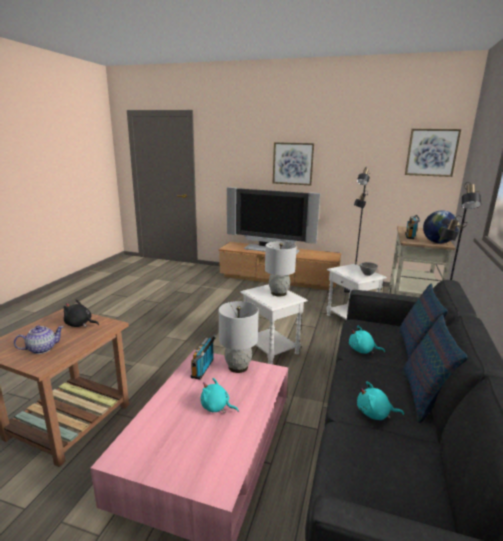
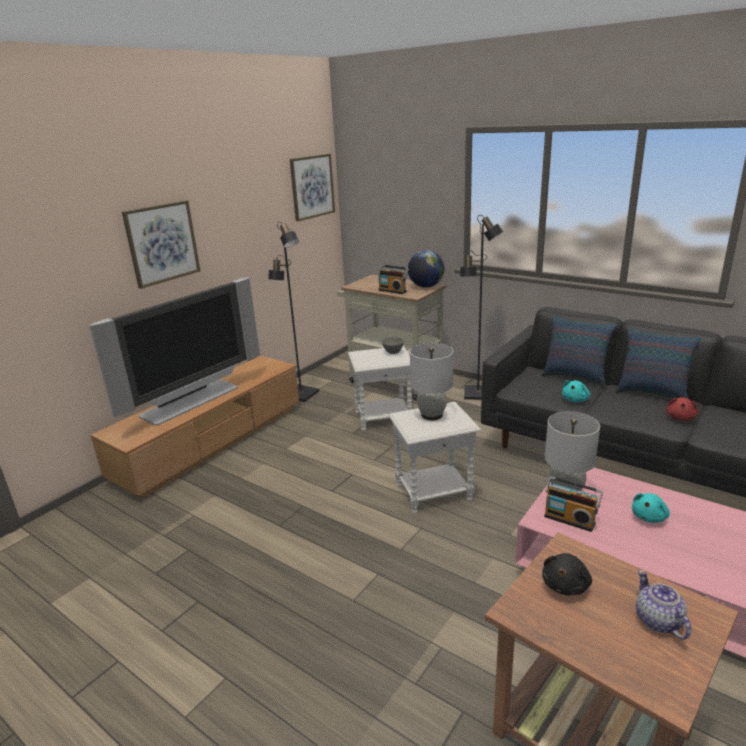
camera: 70 degrees left, 5 degrees up
turquoise plush toy [357,381,404,420] -> red plush toy [666,397,699,421]

